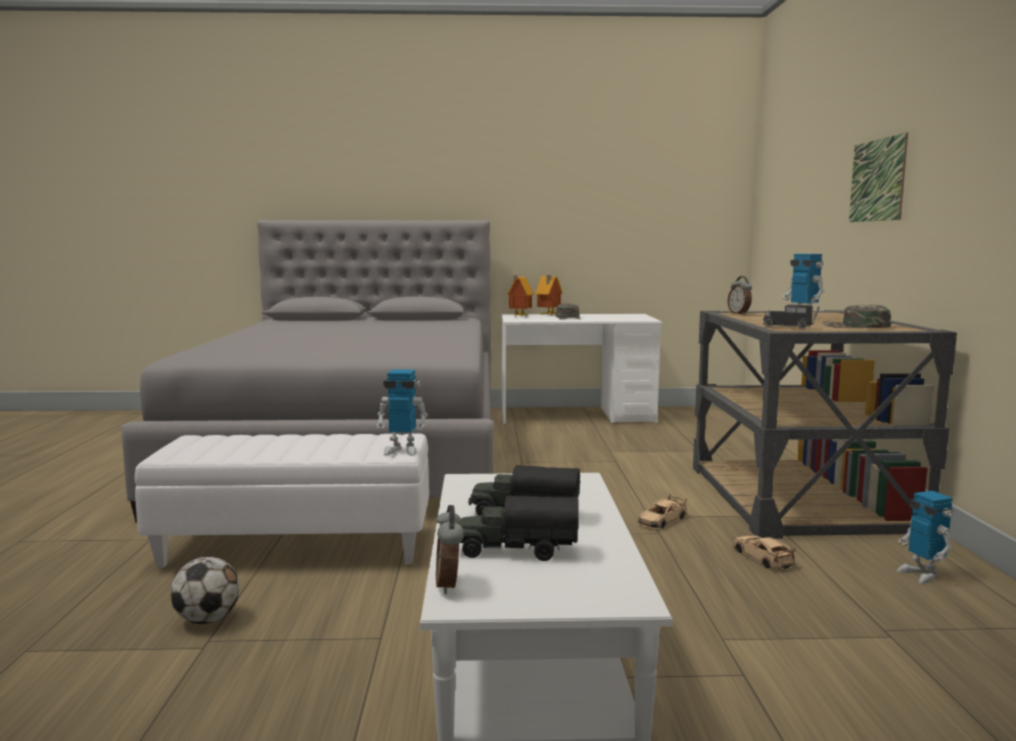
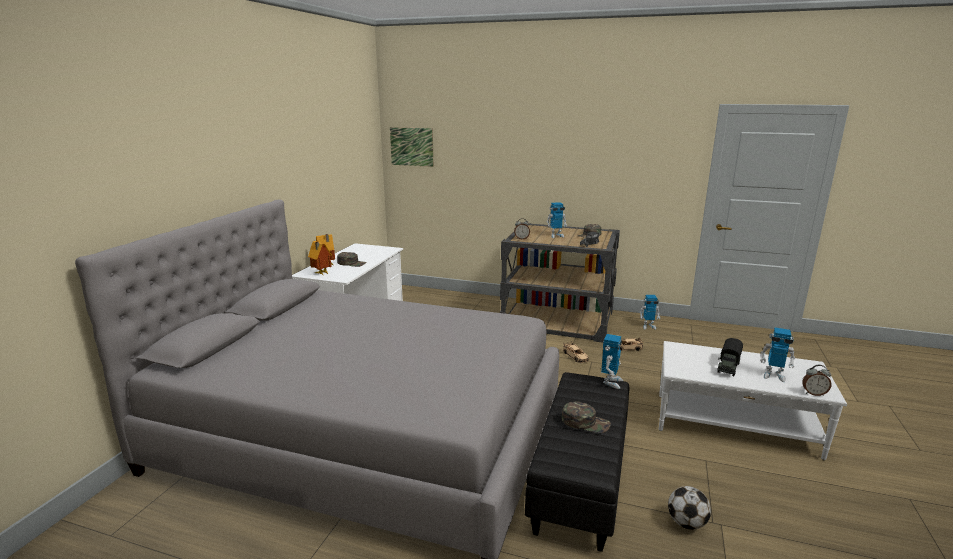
camera: 70 degrees left, 10 degrees up
white ottoman [135,433,429,568] -> black ottoman [525,372,629,552]
toy truck [459,496,579,561] -> toy robot [760,327,795,382]
picture [849,132,908,222] -> picture moved to [390,127,434,167]
none -> green cap [562,401,611,433]

